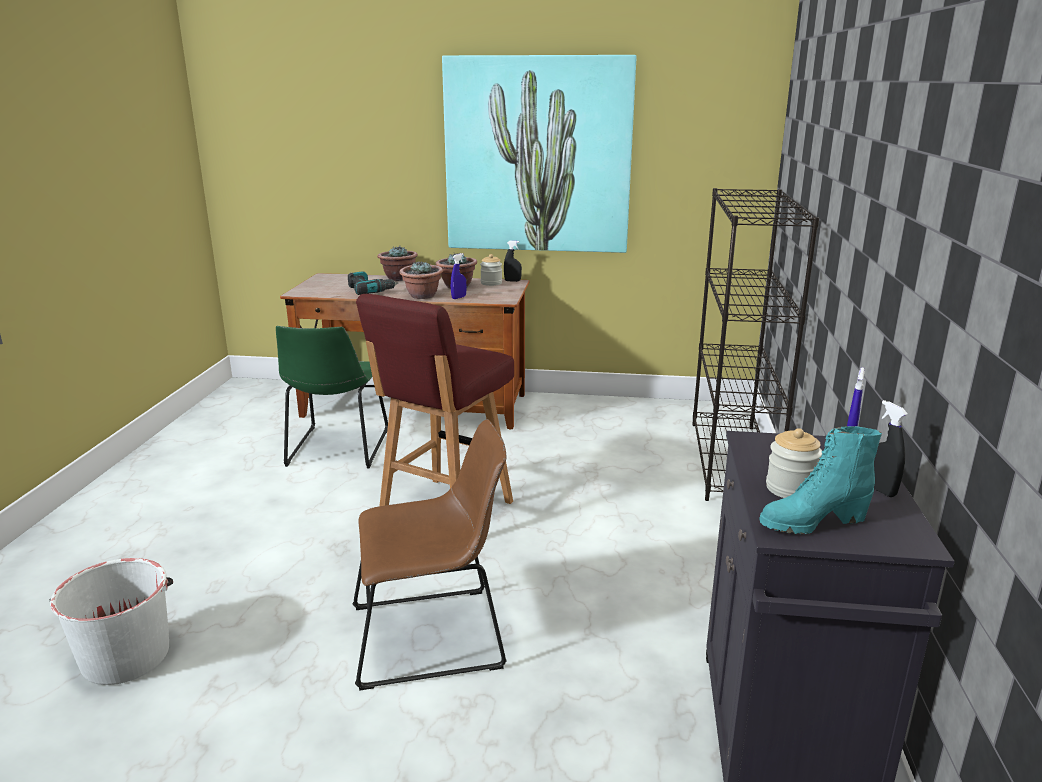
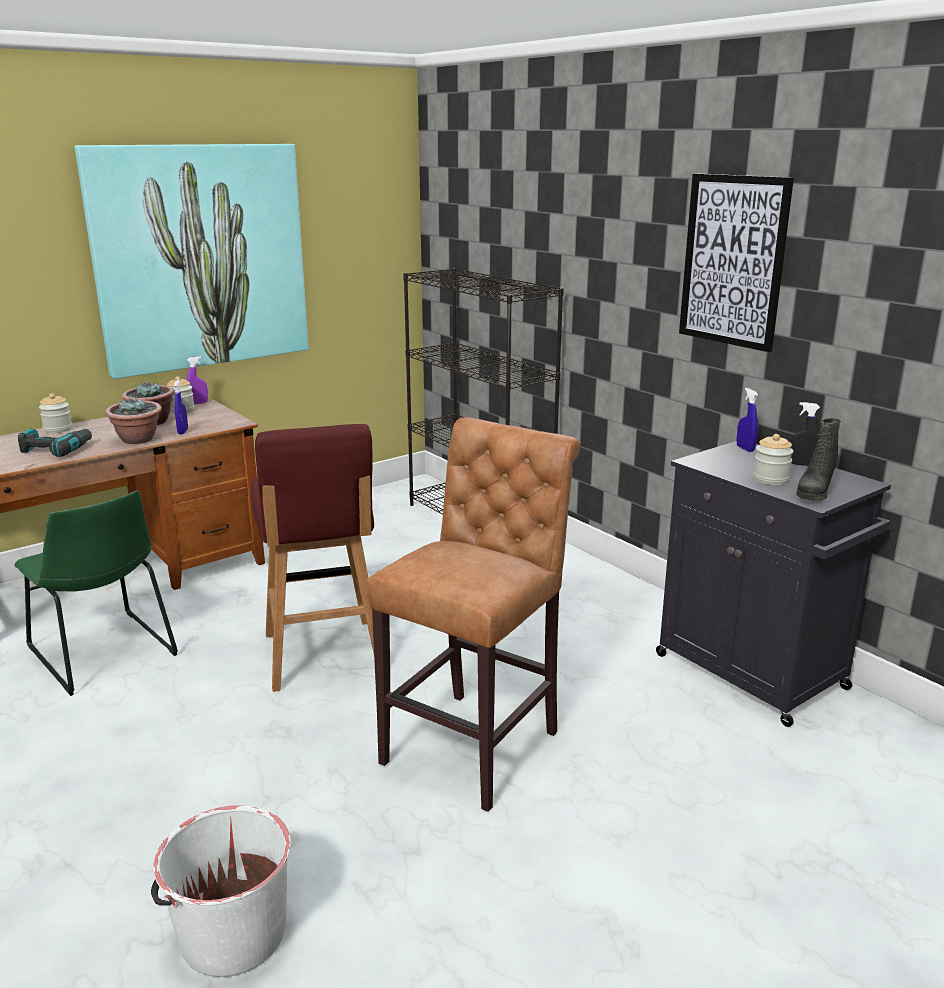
camera: 45 degrees left, 0 degrees up
brown chair [352,419,507,691] -> brown stool [367,417,580,812]
potted plant [377,245,418,281] -> jar [39,393,72,433]
black spray bottle [504,241,522,282] -> purple spray bottle [186,356,208,405]
turquoise boot [759,426,882,535] -> black boot [797,418,841,501]
none -> picture [679,173,794,352]

